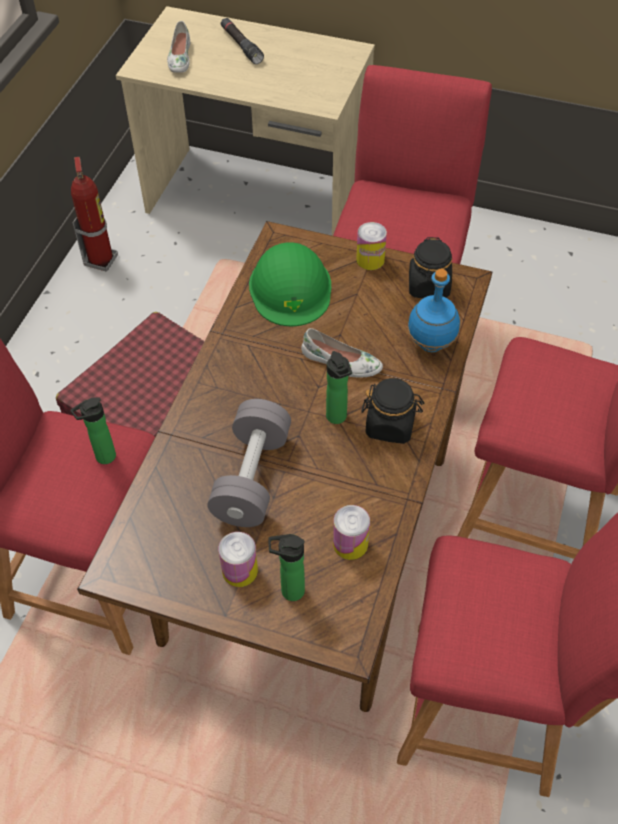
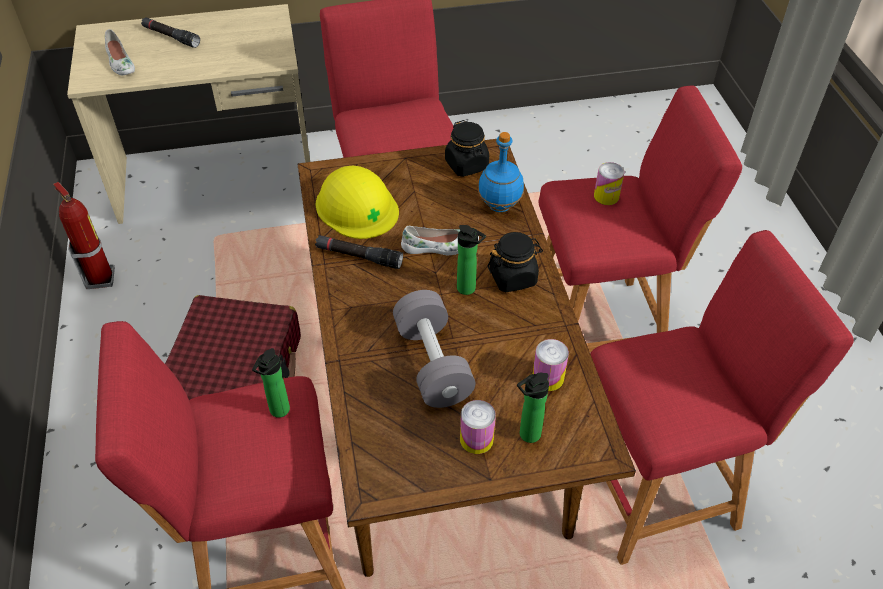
camera: 30 degrees left, 5 degrees down
green hard hat [249,242,331,326] -> yellow hard hat [316,166,399,239]
can [356,222,387,270] -> can moved to [594,162,624,205]
none -> black flashlight [315,235,403,269]

